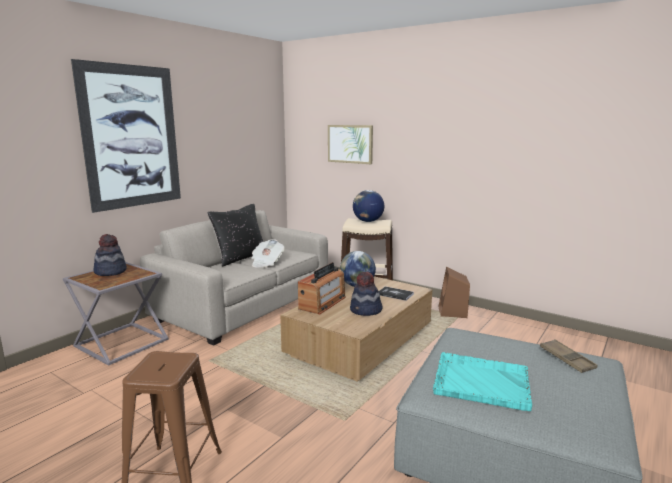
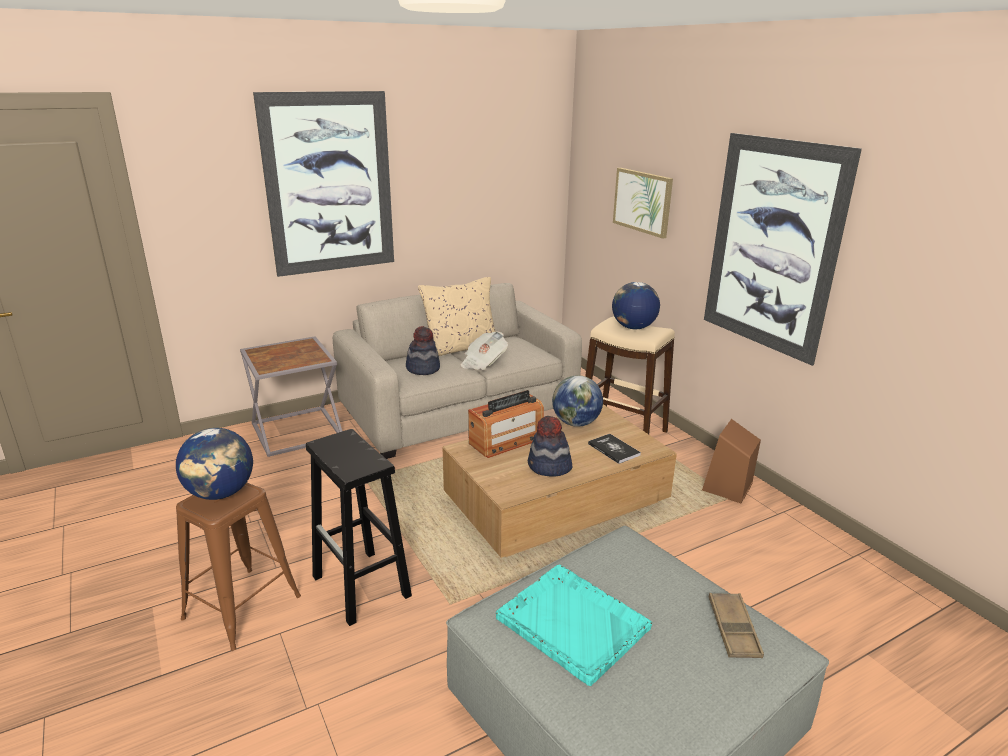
camera: 25 degrees right, 10 degrees up
hat [93,234,127,276] -> hat moved to [406,326,440,375]
black pillow [207,204,263,267] -> beige pillow [418,277,496,356]
none -> globe [176,428,253,500]
none -> black stool [306,429,412,626]
none -> picture [704,133,862,366]

